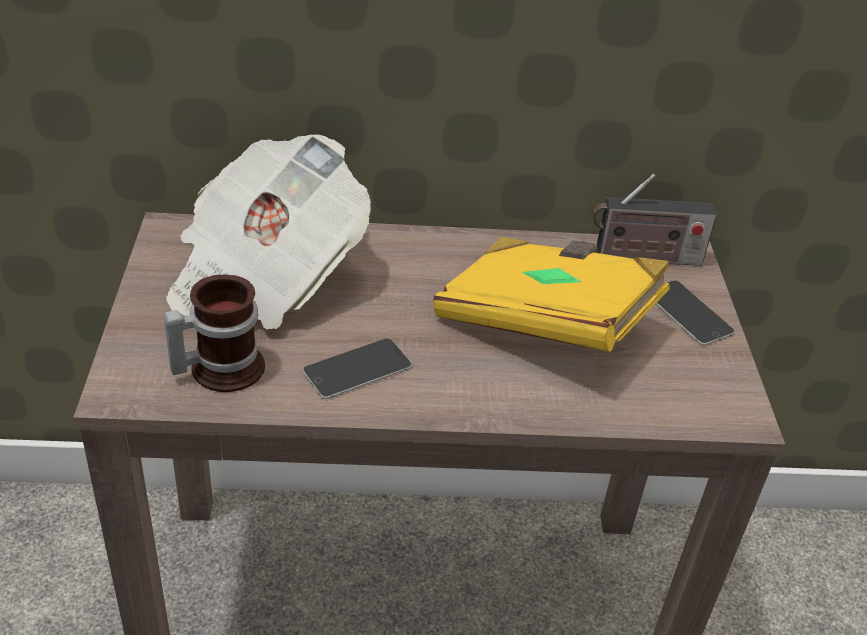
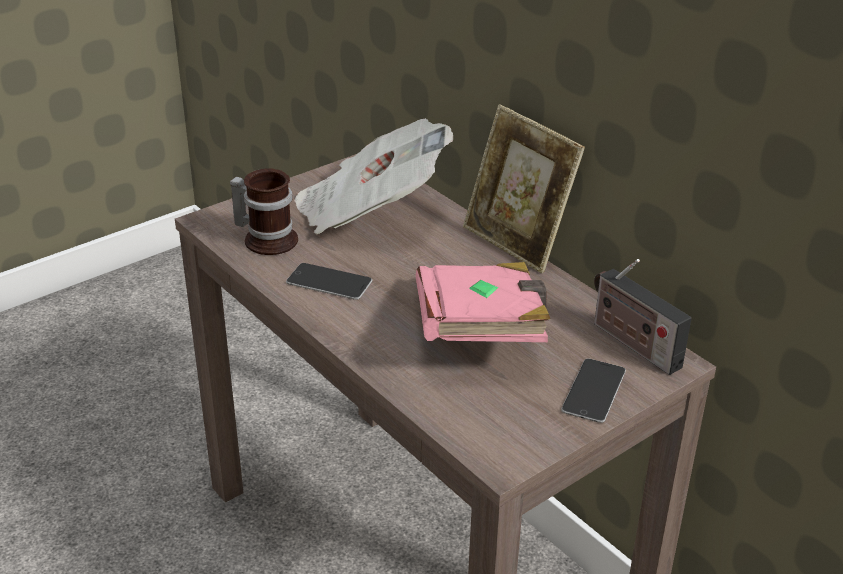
camera: 55 degrees right, 5 degrees down
yellow book [433,237,671,352] -> pink book [415,262,550,342]
none -> picture frame [463,104,585,273]

